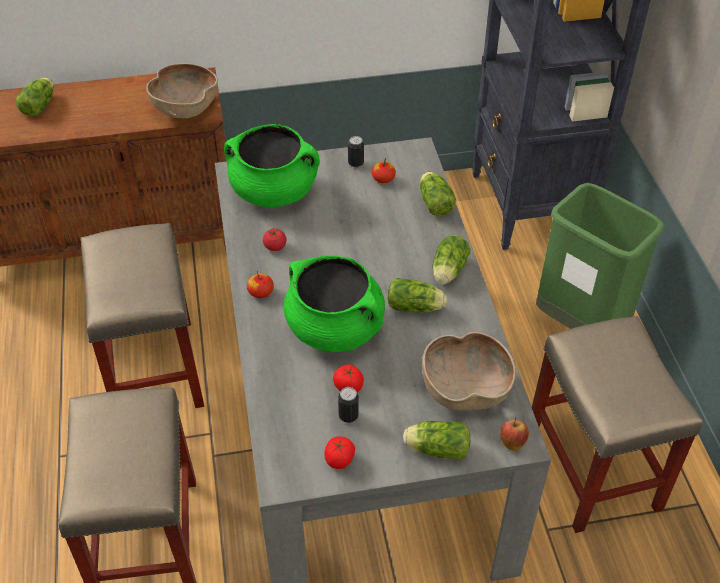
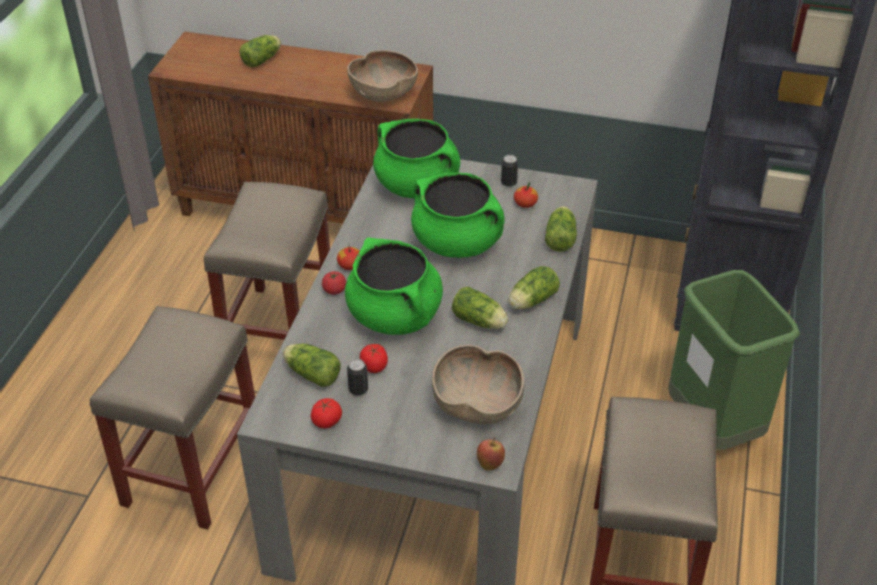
camera: 25 degrees right, 5 degrees down
tomato [263,228,287,251] -> tomato moved to [322,271,346,295]
lettuce [403,421,471,460] -> lettuce moved to [283,343,341,387]
none -> green cooking pot [411,173,505,258]

